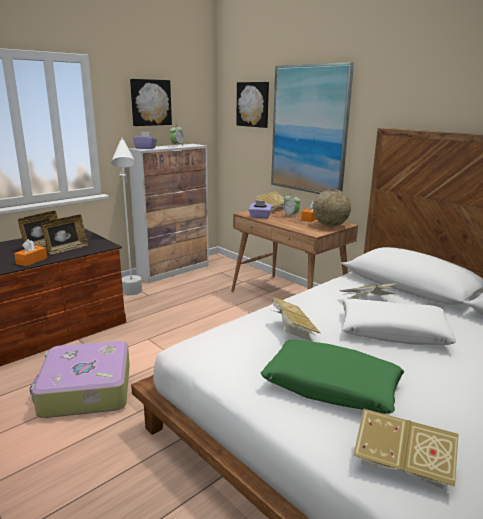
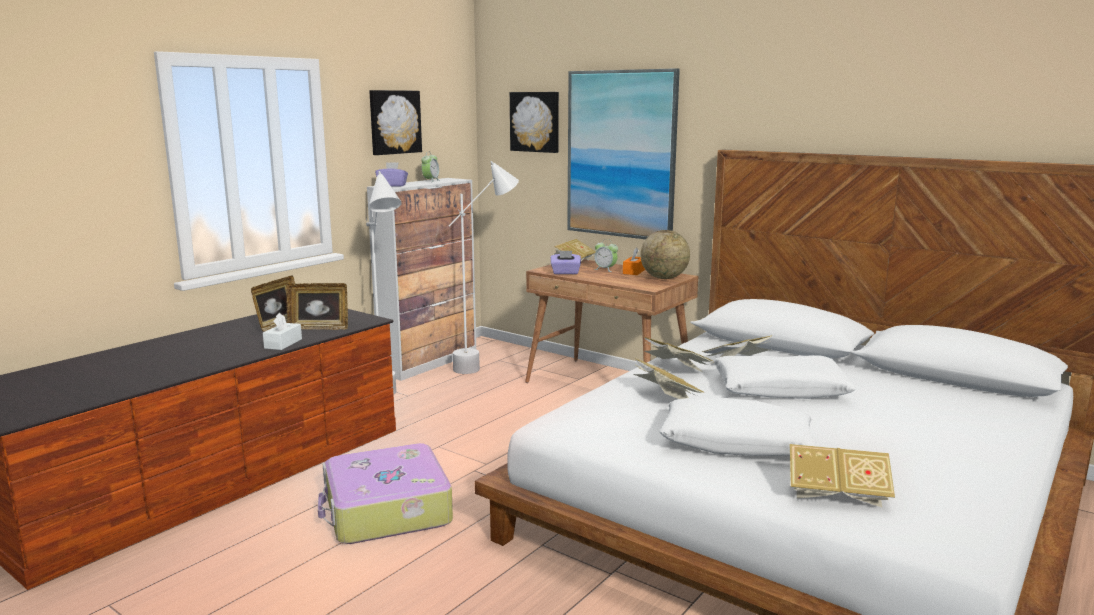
camera: 10 degrees left, 5 degrees down
orange tissue box [14,239,47,266] -> white tissue box [263,313,302,350]
picture frame [41,215,88,255] -> picture frame turned 60 degrees clockwise [286,283,348,330]
green pillow [261,340,404,414] -> white pillow [659,398,816,456]
none -> white floor lamp [449,161,519,374]
none -> book [644,337,713,372]

